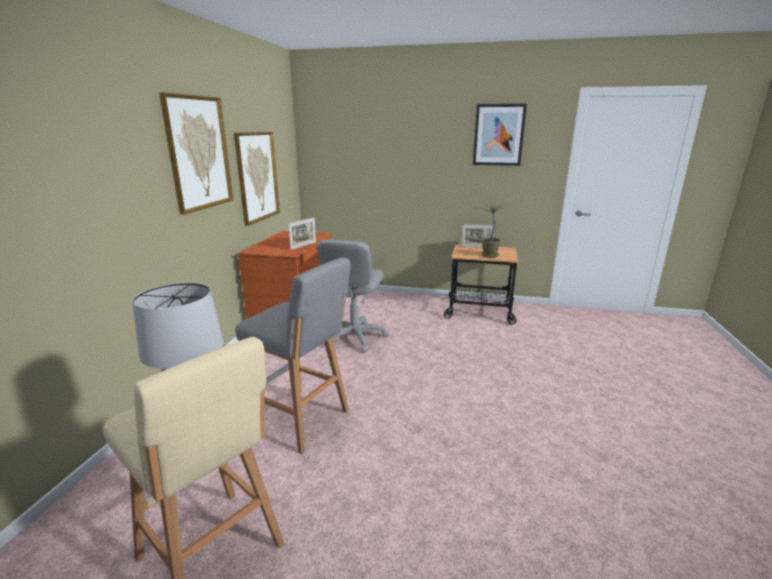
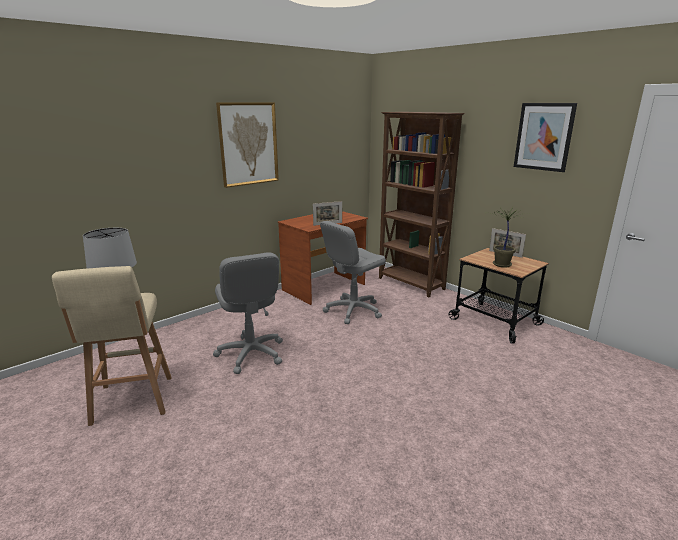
camera: 35 degrees right, 0 degrees up
picture [234,132,280,226] -> none
grey stool [235,257,351,454] -> grey office chair [213,252,283,374]
none -> brown bookcase [379,112,465,297]

